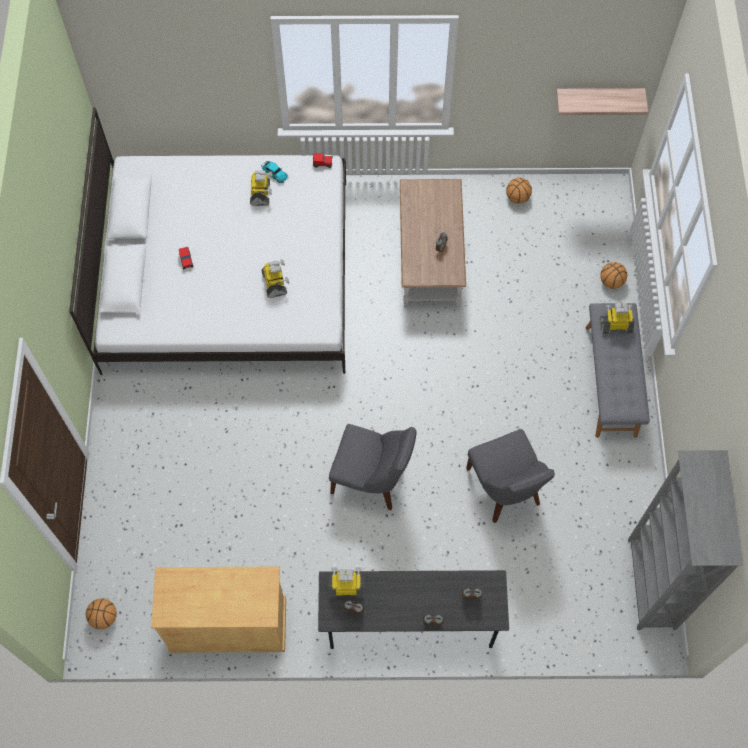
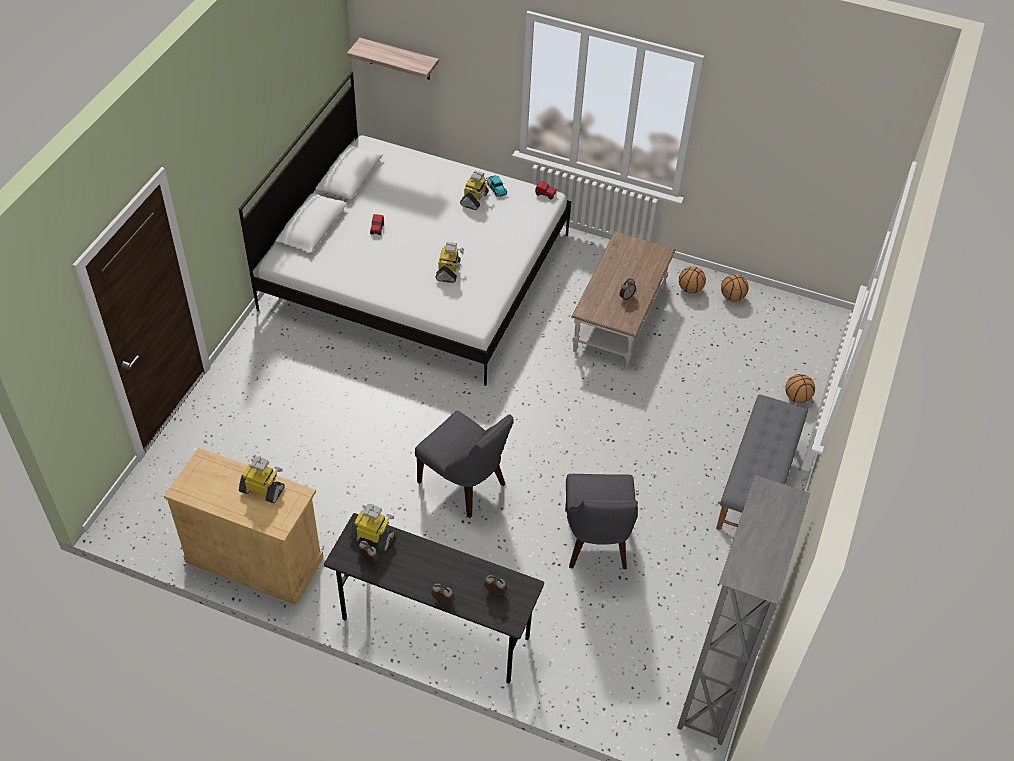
camera: 20 degrees right, 15 degrees down
basketball [86,598,117,629] -> basketball moved to [679,267,706,294]
shelf [556,88,648,115] -> shelf moved to [347,38,439,80]
toy robot [600,303,635,334] -> toy robot moved to [239,456,285,503]

